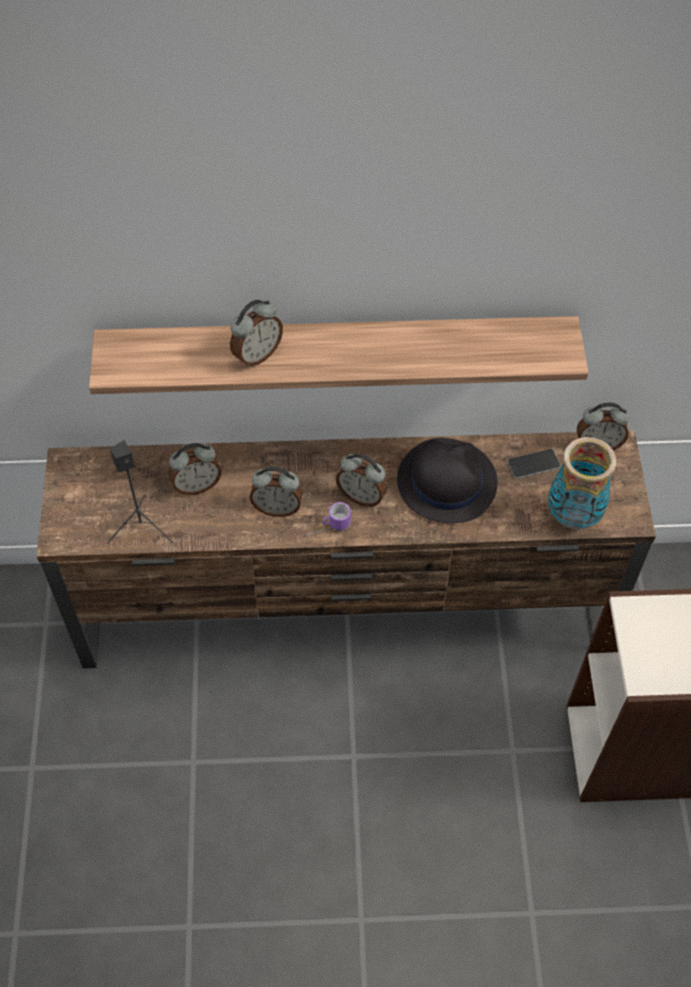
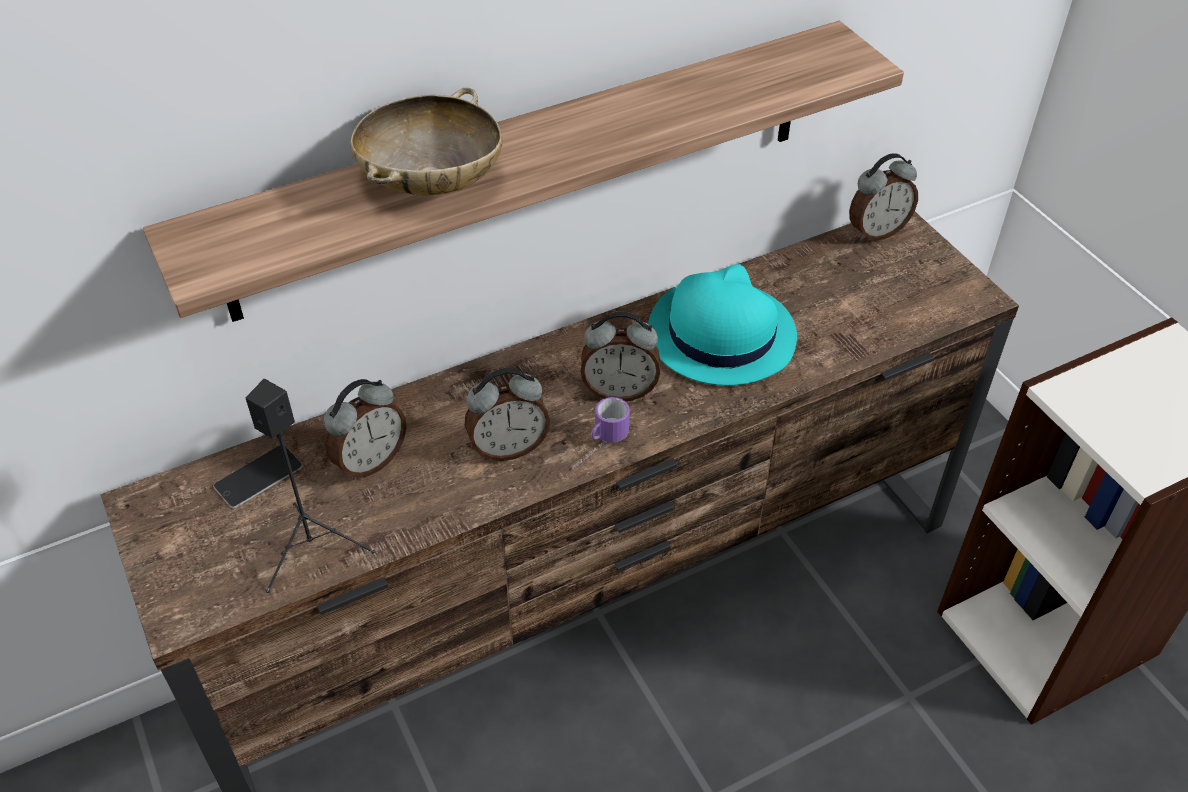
camera: 25 degrees left, 10 degrees down
alarm clock [230,300,283,367] -> beige bowl [350,87,502,195]
black hat [397,438,498,523] -> turquoise hat [648,264,797,386]
phone [507,449,561,479] -> phone moved to [213,445,303,508]
vase [548,437,616,529] -> none

